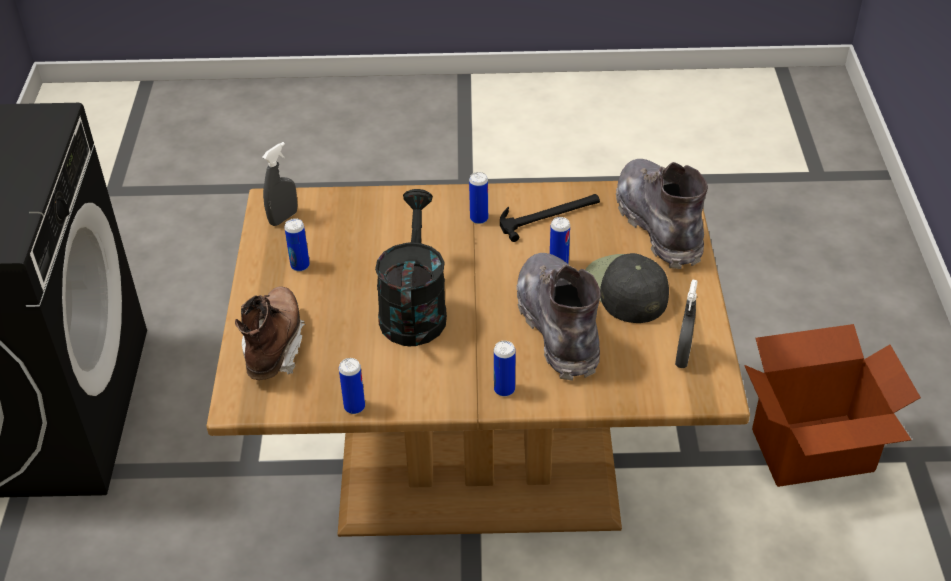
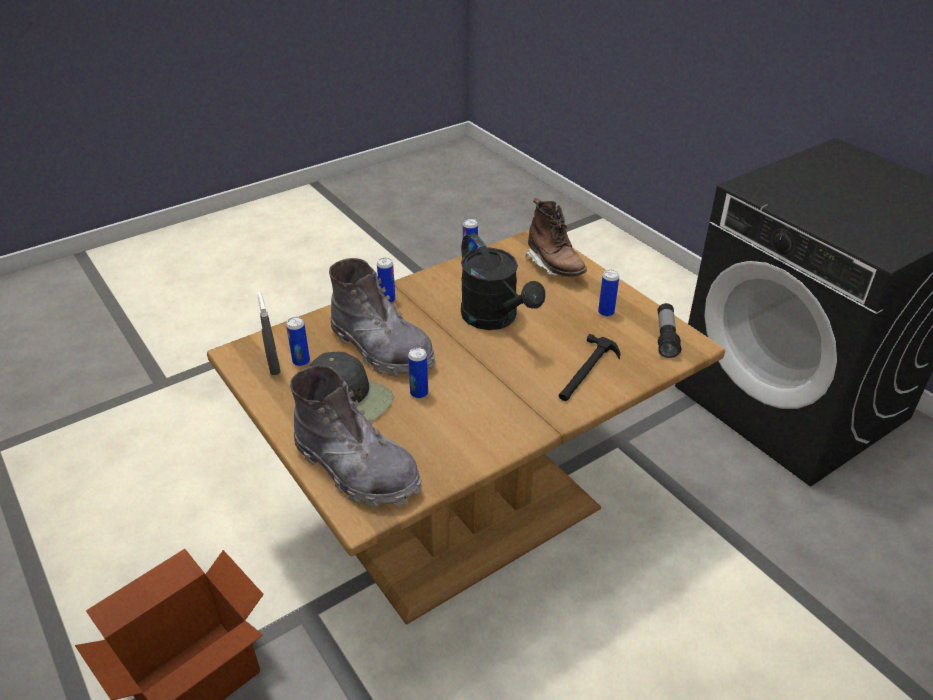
camera: 145 degrees right, 5 degrees down
grey spray bottle [262,142,297,226] -> flashlight [658,303,681,358]
can [469,172,488,224] -> can moved to [286,317,310,367]
hammer [500,194,600,242] -> hammer moved to [558,334,620,401]

